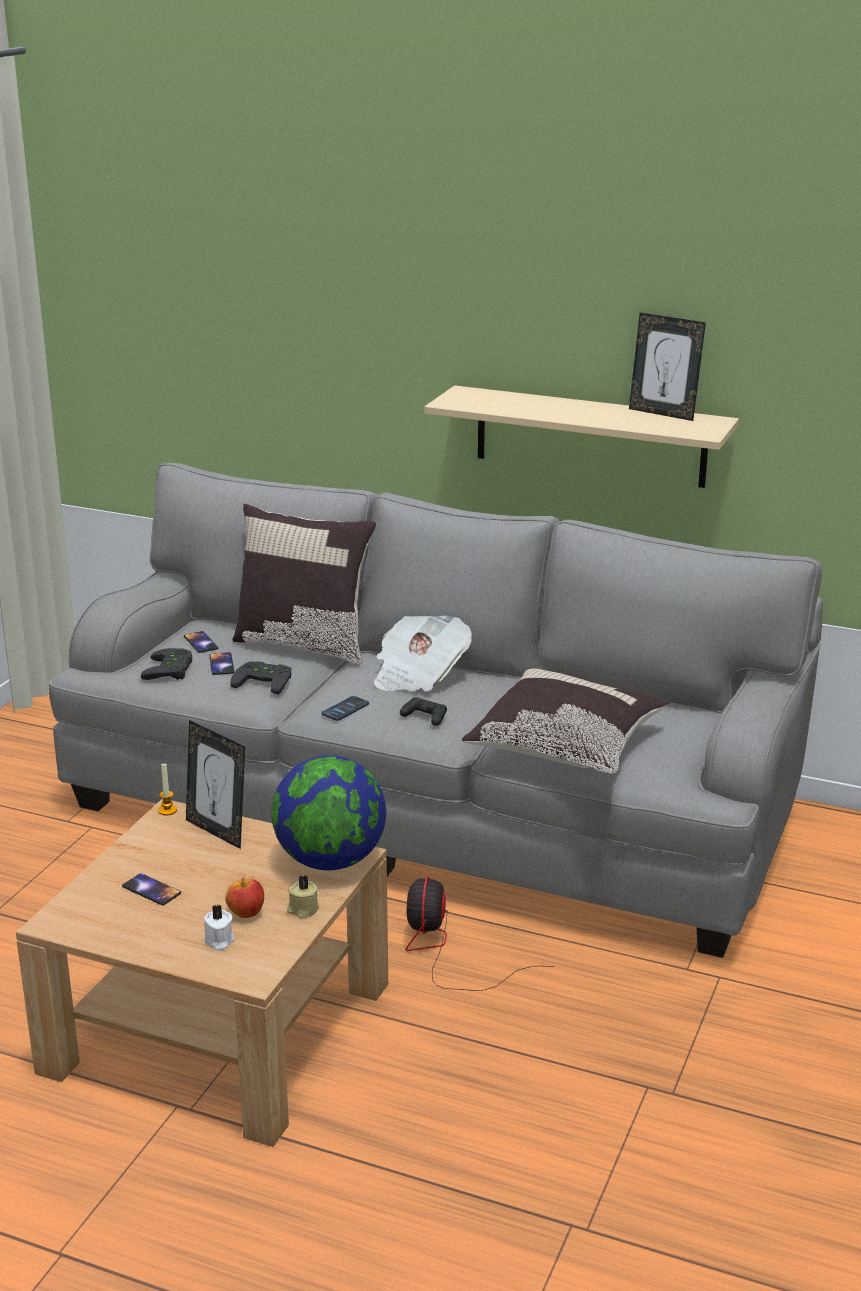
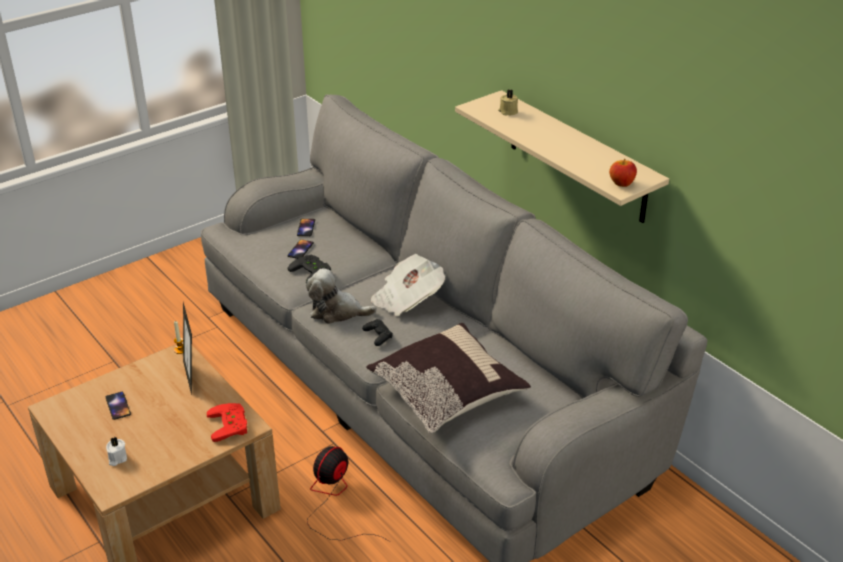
camera: 30 degrees right, 10 degrees up
black game controller [141,648,193,680] -> none
apple [225,878,264,918] -> apple moved to [609,159,637,187]
pillow [232,504,376,665] -> none
globe [272,755,386,870] -> red game controller [207,403,247,442]
beige candle [287,875,319,918] -> beige candle moved to [498,89,518,115]
phone [322,696,369,721] -> plush toy [306,269,377,324]
picture frame [629,313,706,421] -> none

